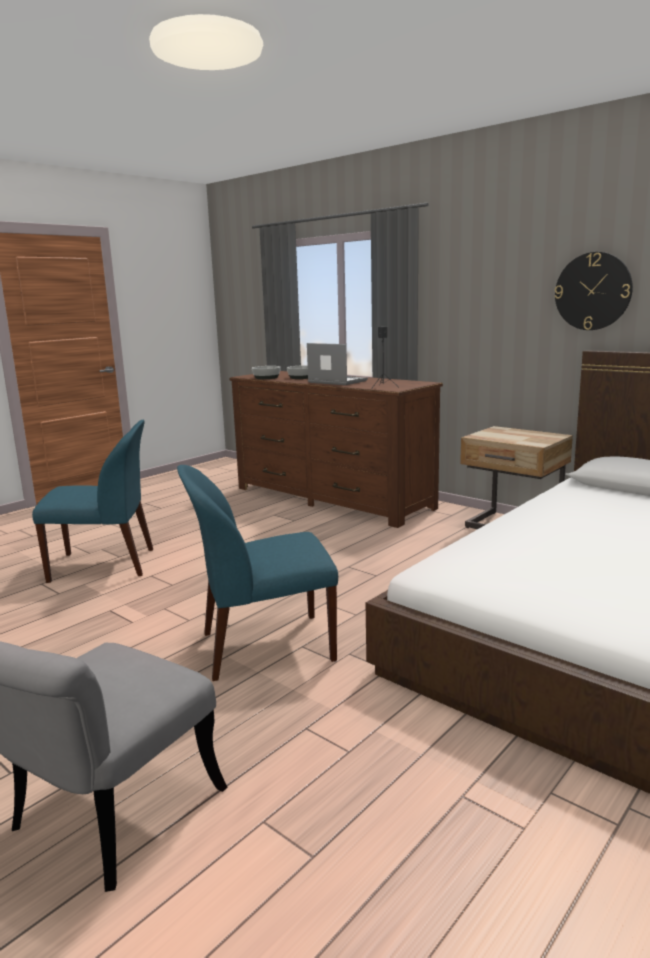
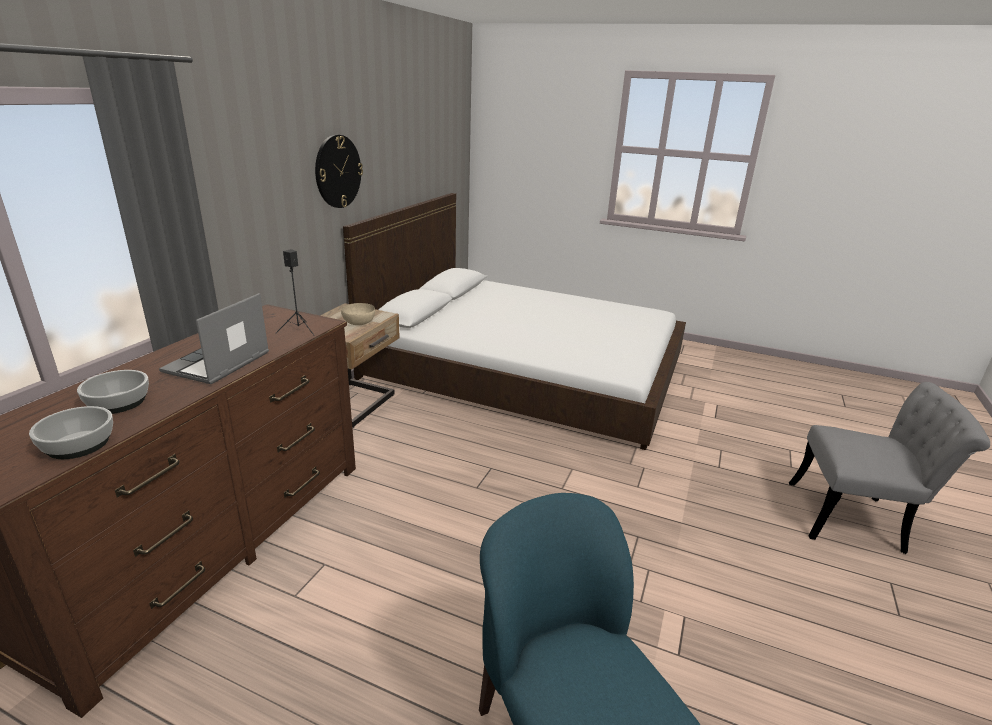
camera: 110 degrees left, 10 degrees up
blue chair [177,465,338,681] -> none
none -> beige bowl [341,303,375,325]

